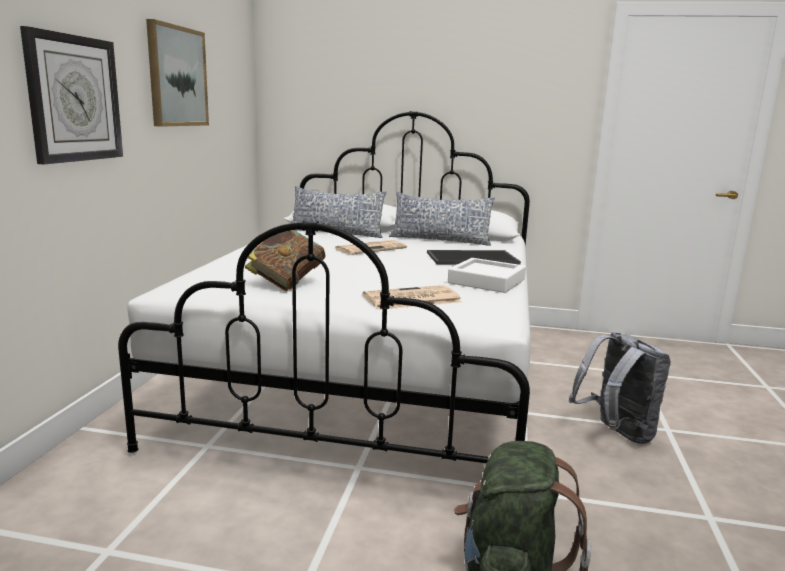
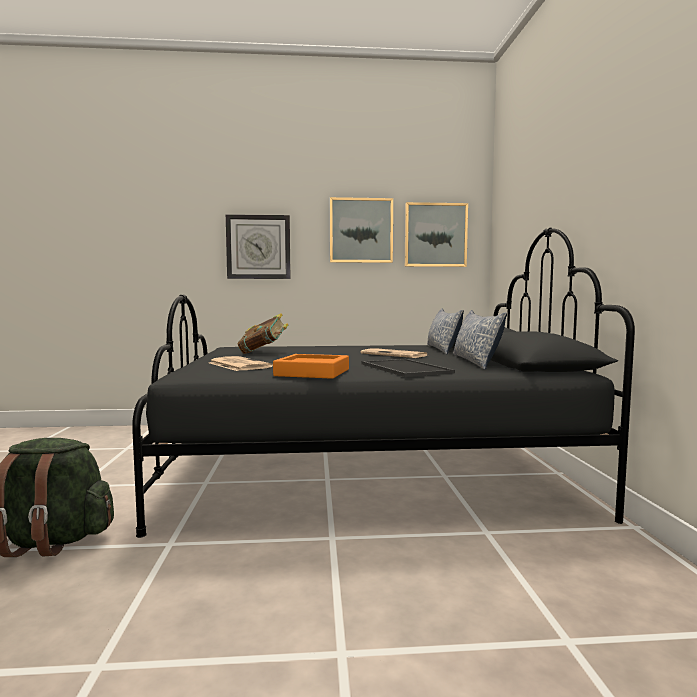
camera: 75 degrees right, 10 degrees down
white bed [118,111,531,464] -> black bed [132,228,635,538]
white tray [448,258,526,293] -> orange tray [273,354,349,379]
grey backpack [569,332,671,444] -> none
none -> picture [405,202,468,267]

